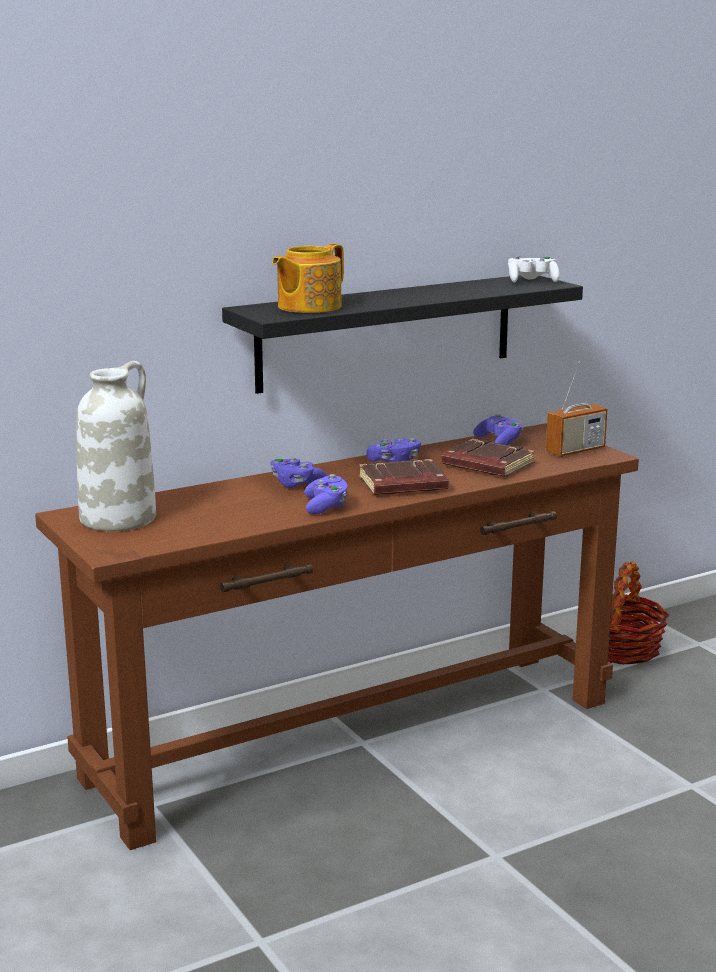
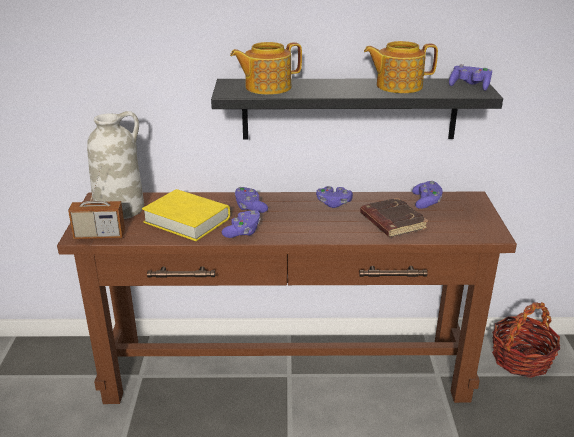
camera: 30 degrees right, 10 degrees up
brown book [359,459,449,495] -> none
white game controller [508,255,560,283] -> purple game controller [449,64,492,91]
radio [546,361,607,457] -> radio moved to [68,167,125,239]
none -> yellow book [142,189,230,241]
none -> teapot [364,41,438,93]

